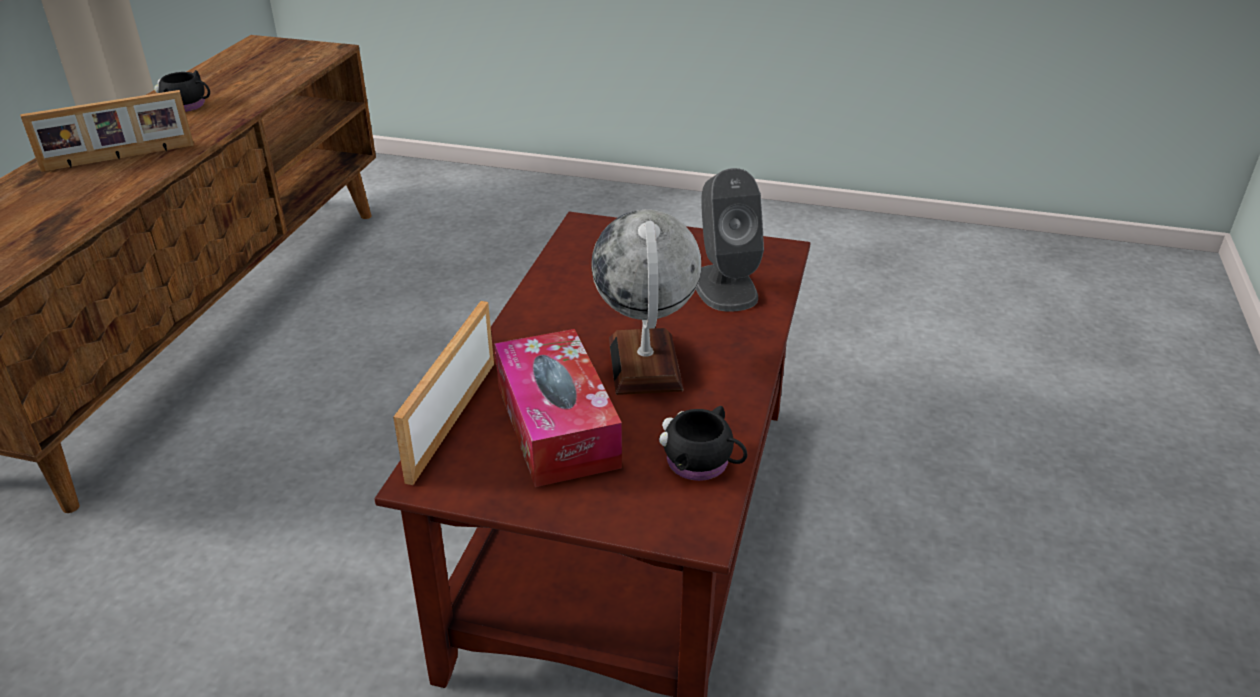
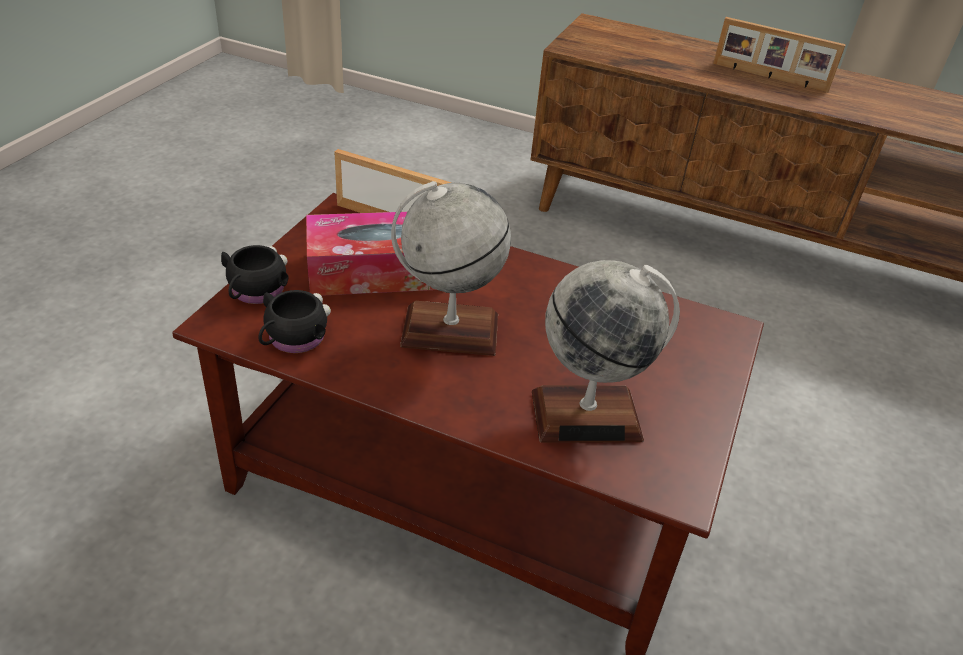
camera: 95 degrees right, 5 degrees up
picture frame [21,90,194,172] -> picture frame turned 45 degrees counterclockwise [713,17,846,92]
black mug [154,70,210,112] -> black mug moved to [221,245,289,304]
grey speaker [696,168,764,312] -> globe [532,260,680,443]

